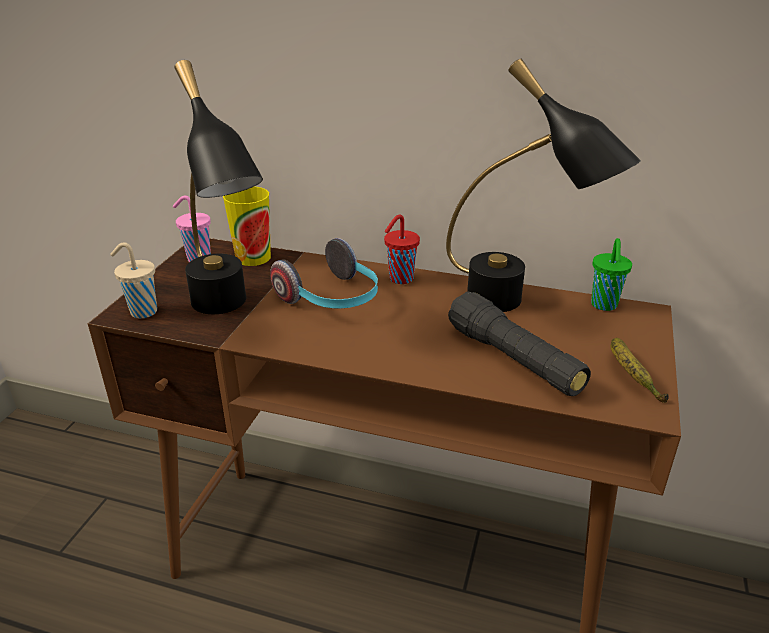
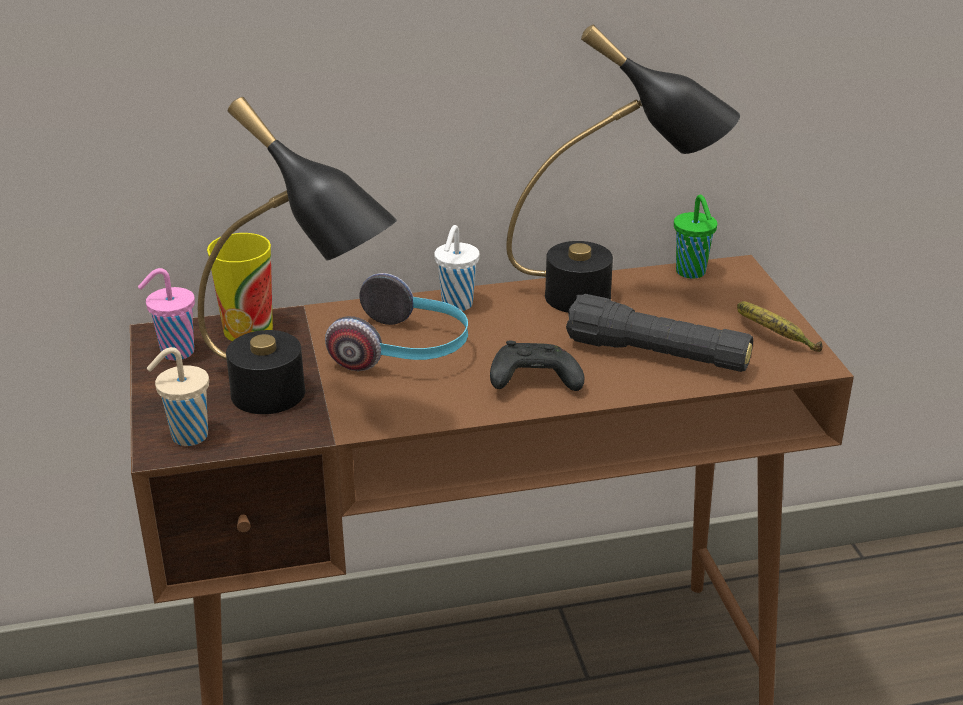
camera: 30 degrees left, 0 degrees up
red cup [384,214,420,284] -> white cup [434,225,479,311]
none -> black game controller [490,341,584,391]

